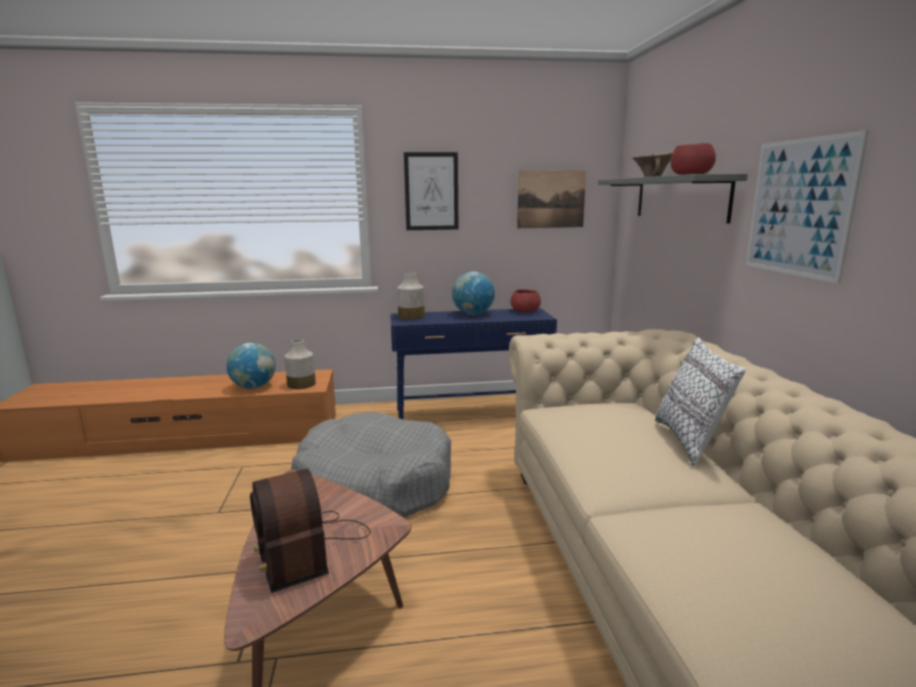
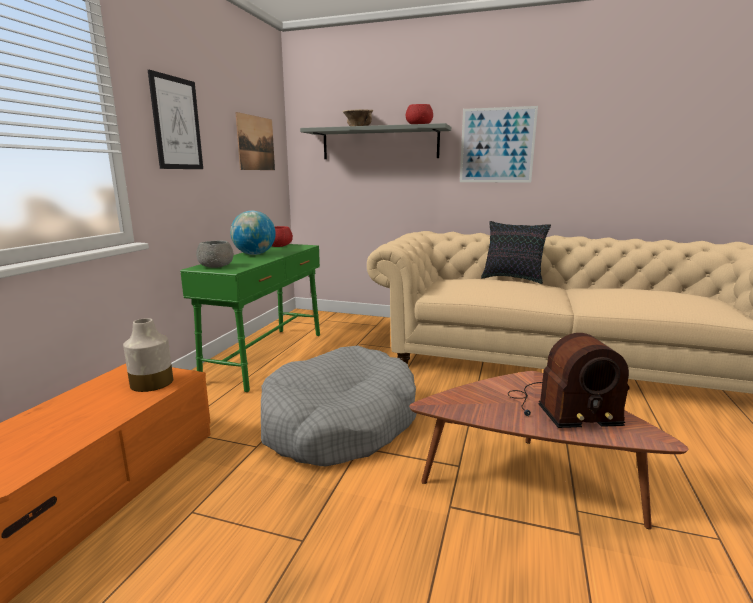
camera: 65 degrees left, 0 degrees up
globe [227,343,276,389] -> none
blue console table [390,308,557,419] -> green console table [180,244,320,392]
beige vase [397,272,425,320] -> grey bowl [196,241,234,268]
white pillow [655,337,745,466] -> black pillow [481,221,551,284]

